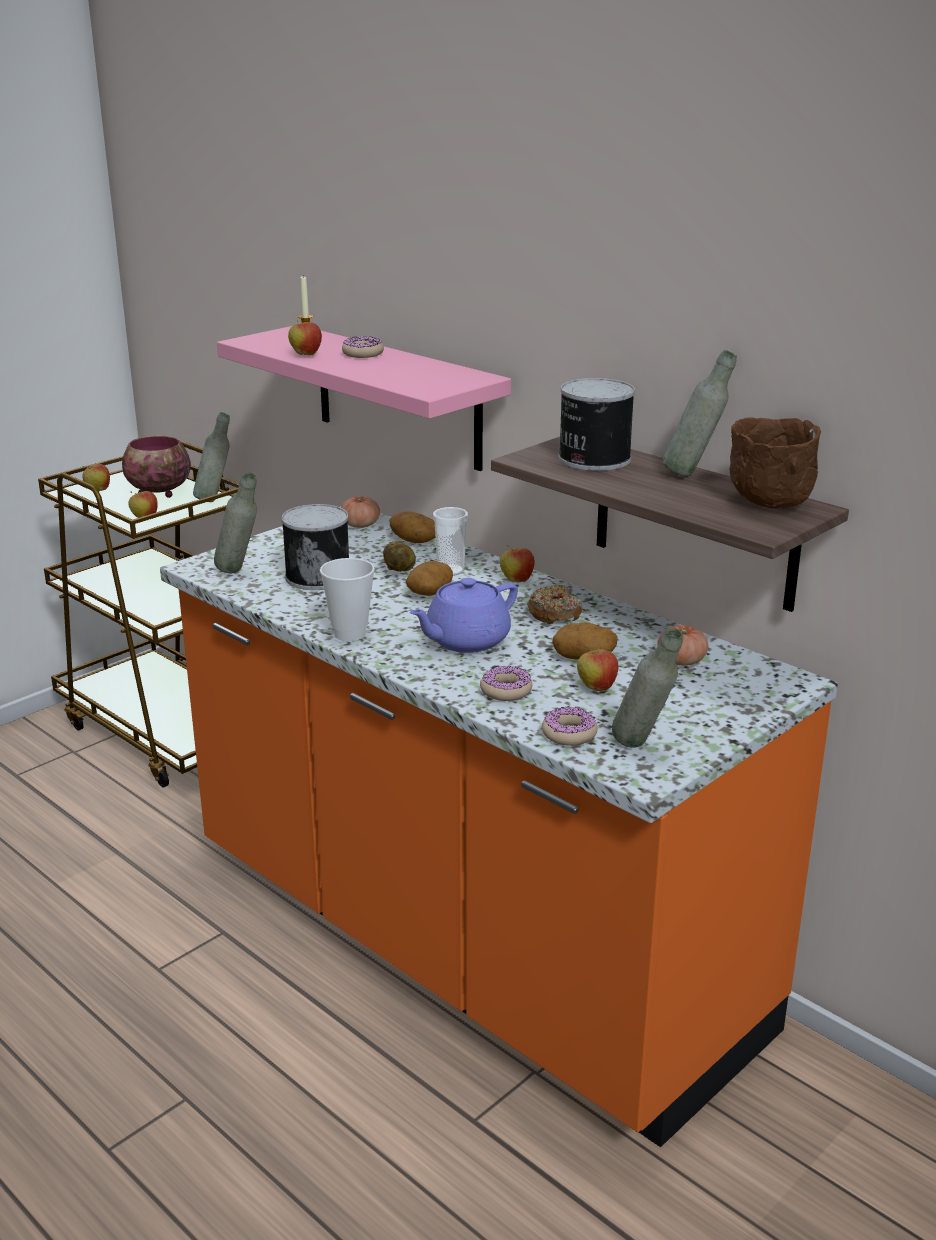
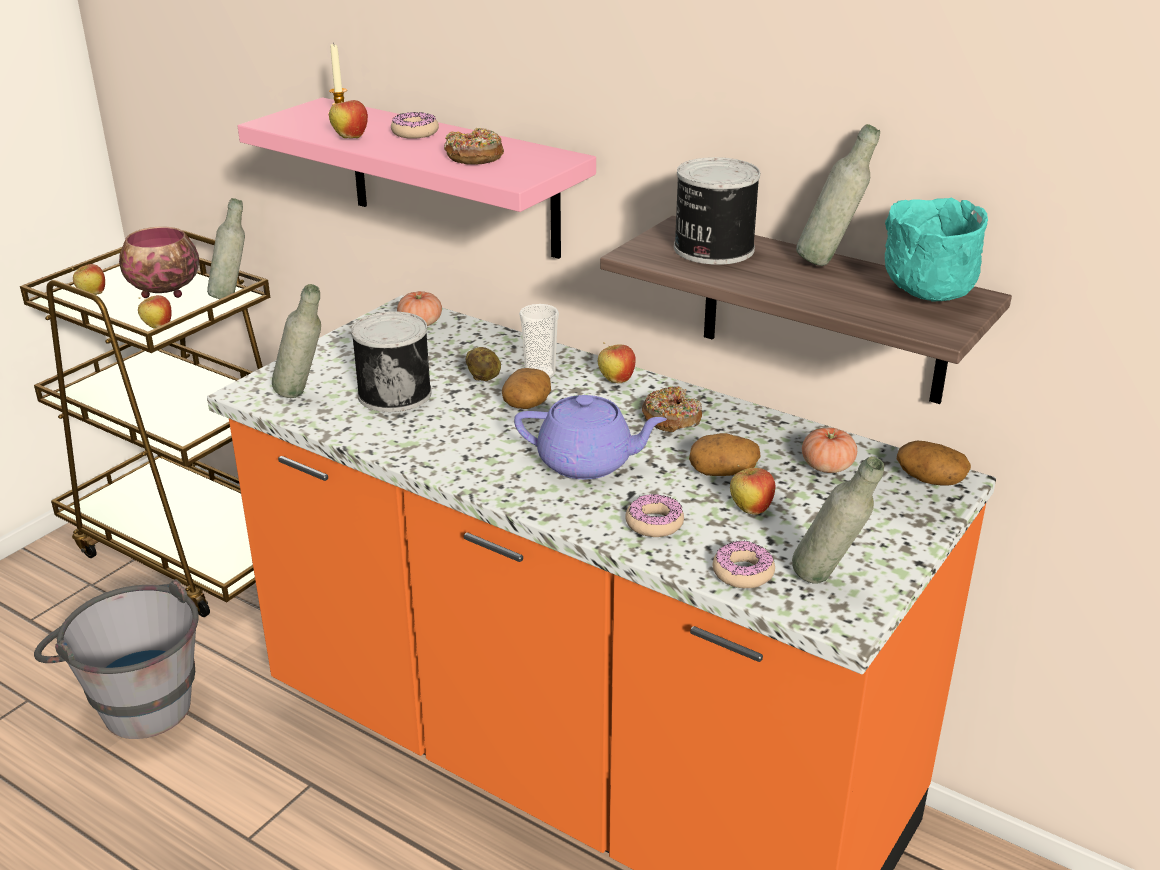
camera: 10 degrees left, 5 degrees up
cup [320,558,375,641] -> none
potato [389,511,436,543] -> potato moved to [897,441,971,486]
purple teapot [409,578,518,653] -> purple teapot turned 120 degrees counterclockwise [514,395,667,479]
brown bowl [729,417,821,509] -> turquoise bowl [885,198,988,301]
none -> grey bucket [34,579,199,739]
none -> donut [444,128,504,165]

